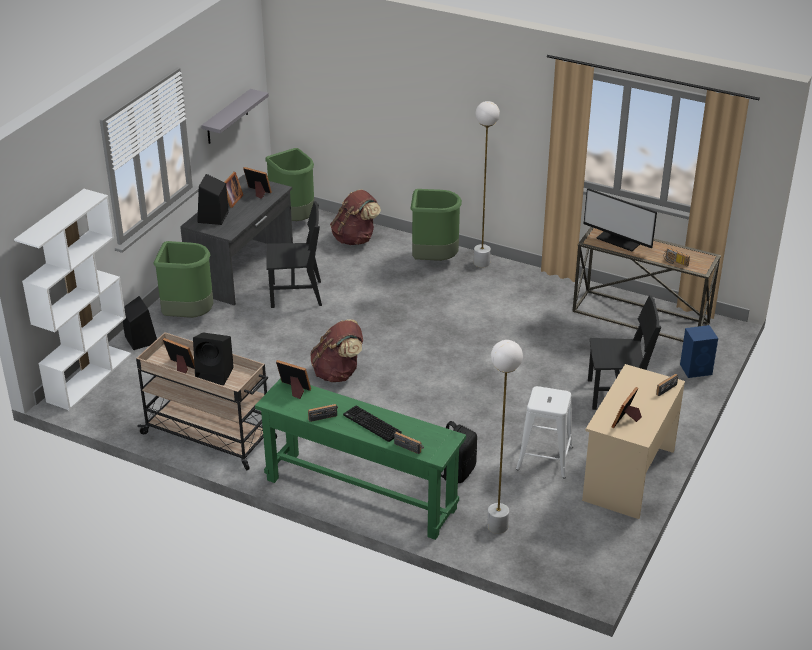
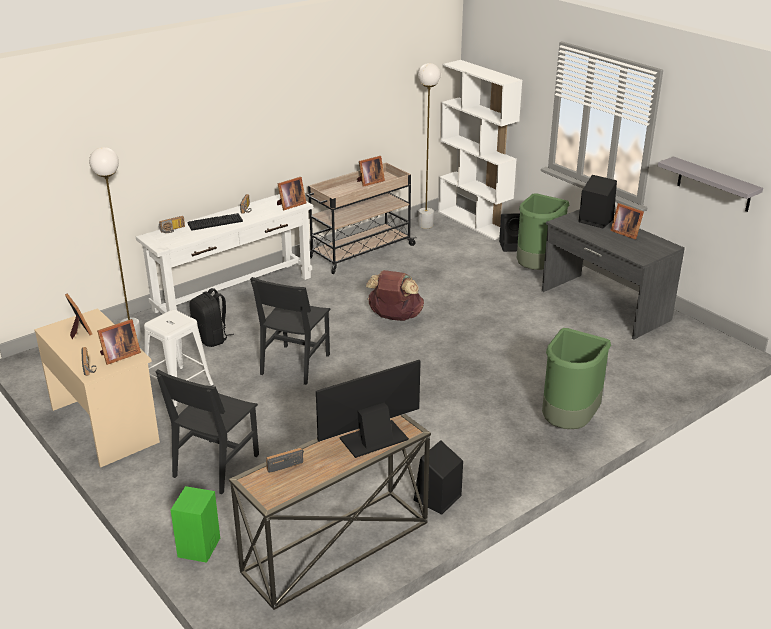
camera: 115 degrees right, 5 degrees down
black speaker [193,332,234,385] -> black speaker moved to [414,440,463,515]
picture frame [243,167,272,199] -> picture frame moved to [97,319,141,365]
green console table [255,378,466,540] -> white console table [136,194,313,314]
green trash can [265,148,314,221] -> none
black chair [266,201,322,308] -> black chair moved to [250,277,331,385]
brown backpack [330,189,381,245] -> none
white floor lamp [474,101,500,268] -> white floor lamp moved to [418,63,441,229]
blue speaker [680,325,718,378] -> green speaker [171,486,220,563]

